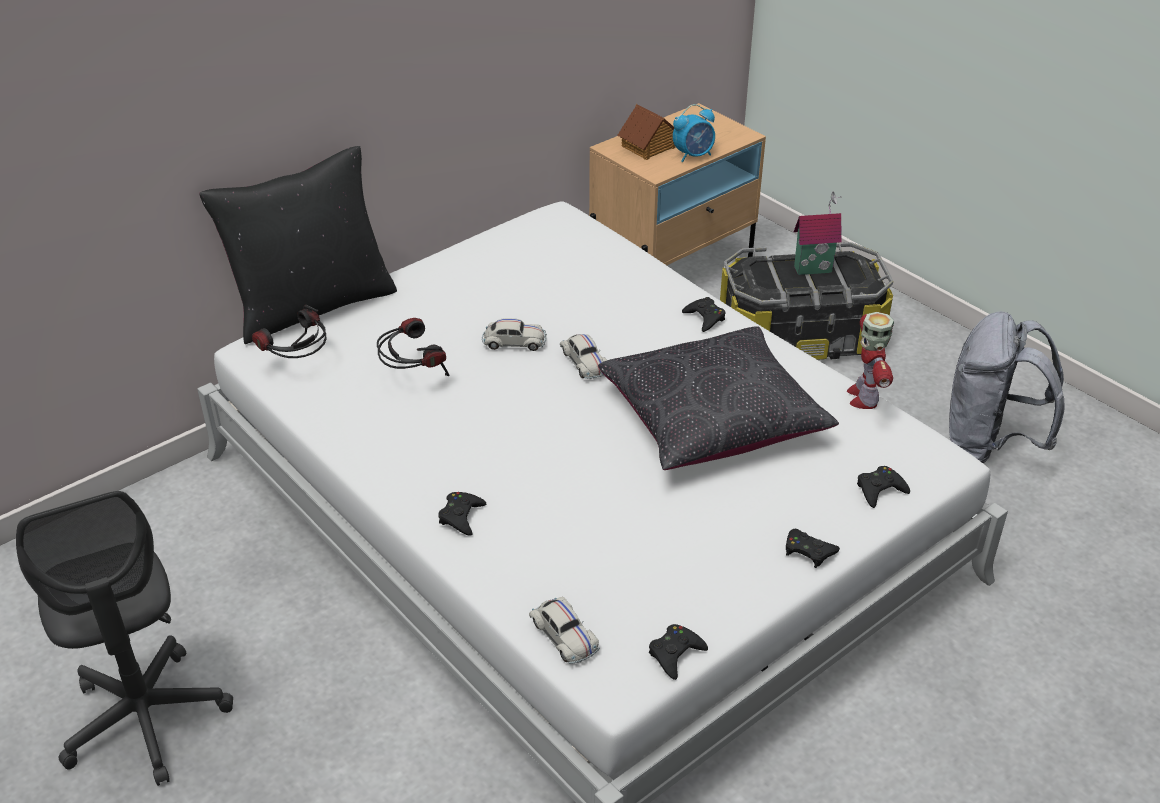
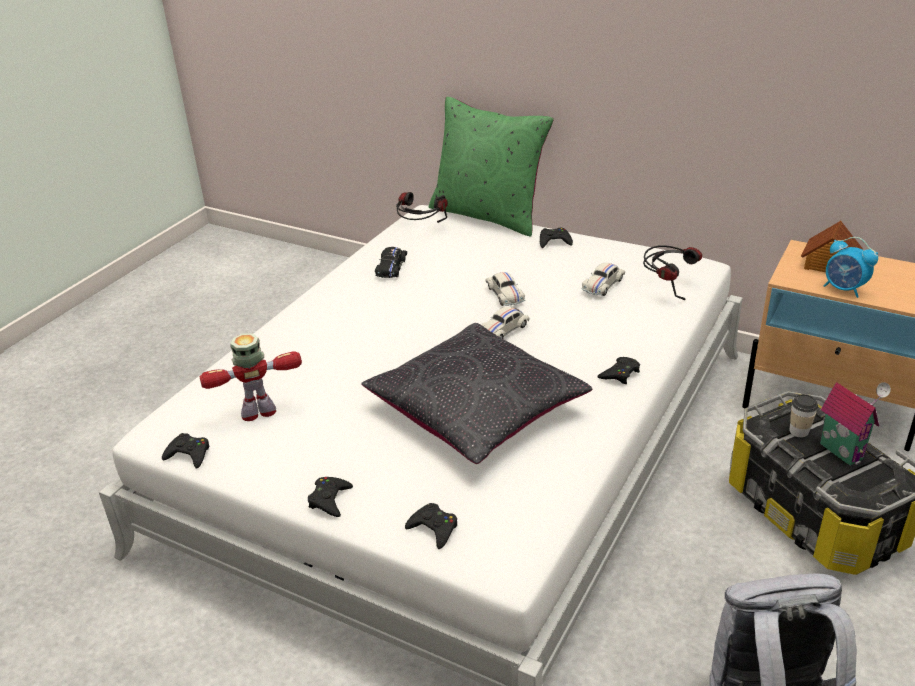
camera: 70 degrees right, 5 degrees down
grey office chair [16,491,233,786] -> none
black pillow [199,146,397,344] -> green pillow [429,97,554,236]
headphones [377,318,449,376] -> headphones moved to [643,245,702,300]
black game controller [438,492,486,536] -> black game controller moved to [540,228,573,248]
white toy car [529,597,600,664] -> white toy car moved to [581,263,625,296]
toy robot [847,312,894,409] -> toy robot moved to [200,333,302,421]
none -> black toy car [375,247,407,278]
none -> cup [789,394,818,438]

